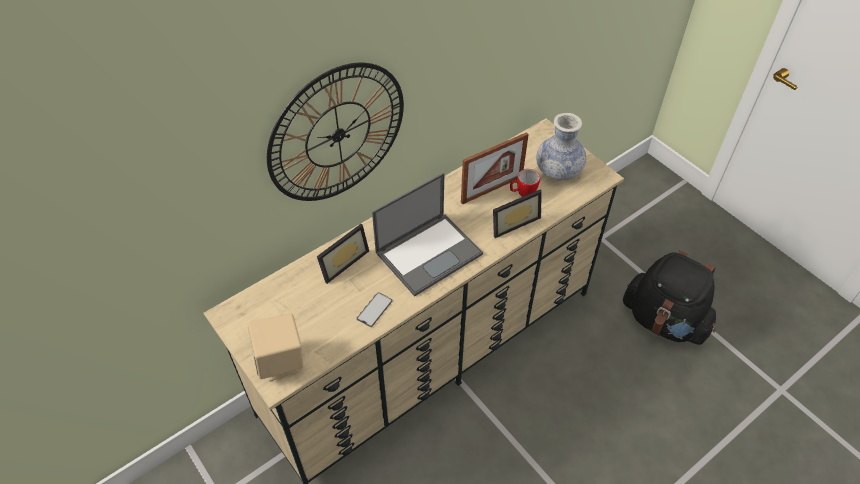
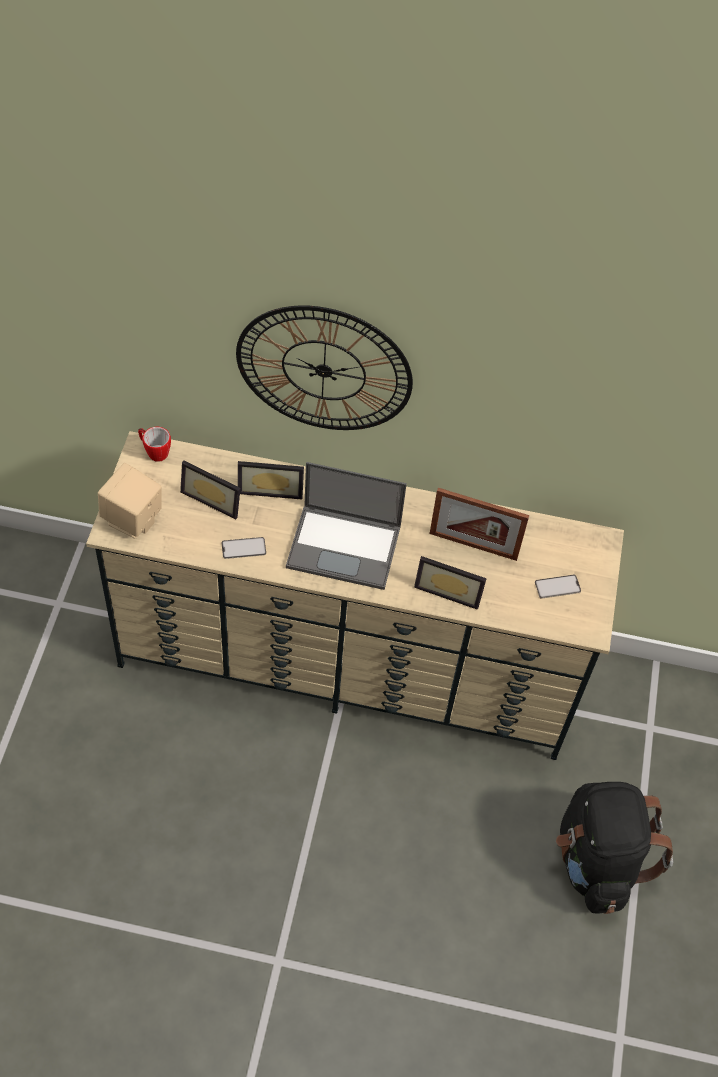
camera: 45 degrees right, 5 degrees up
mug [510,169,540,197] -> mug moved to [138,427,171,462]
vase [536,113,586,181] -> phone [535,575,581,599]
none -> picture frame [180,460,240,520]

